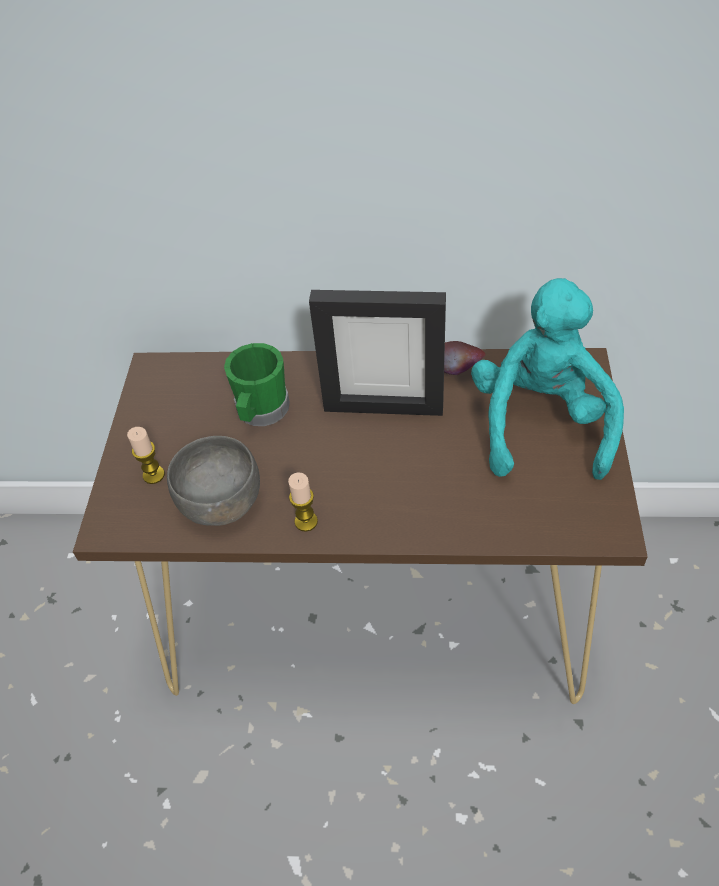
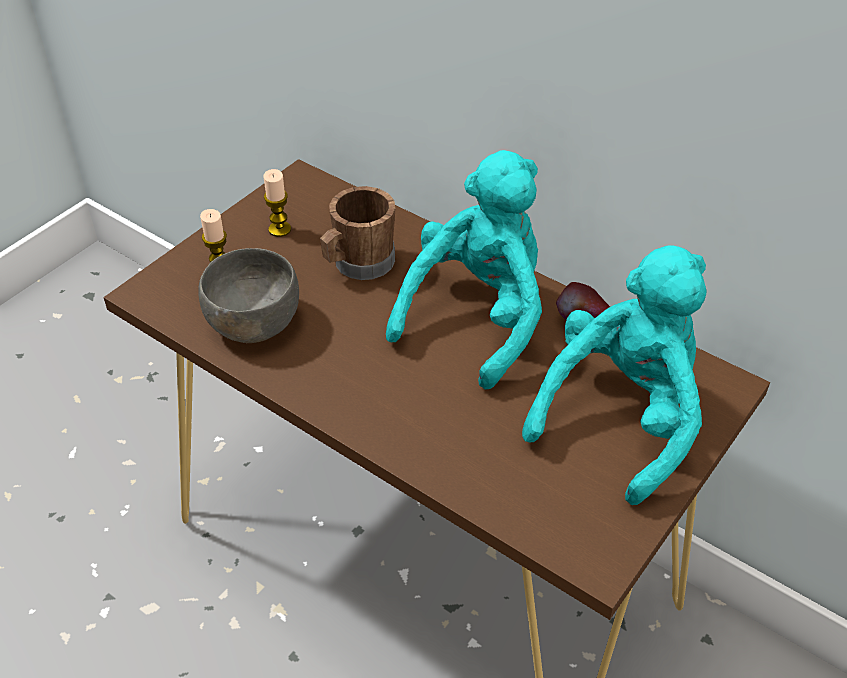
camera: 30 degrees right, 5 degrees down
green mug [224,343,290,426] -> brown mug [320,186,395,280]
candle [288,472,318,532] -> candle moved to [264,169,291,237]
picture frame [309,290,446,416] -> turquoise plush toy [386,150,542,389]

